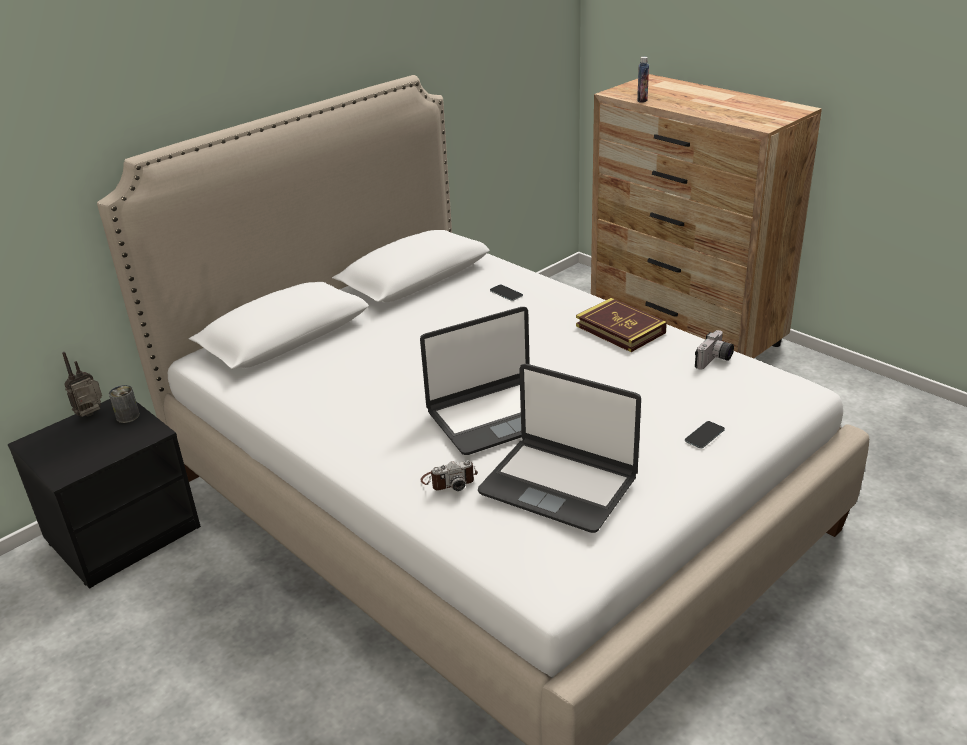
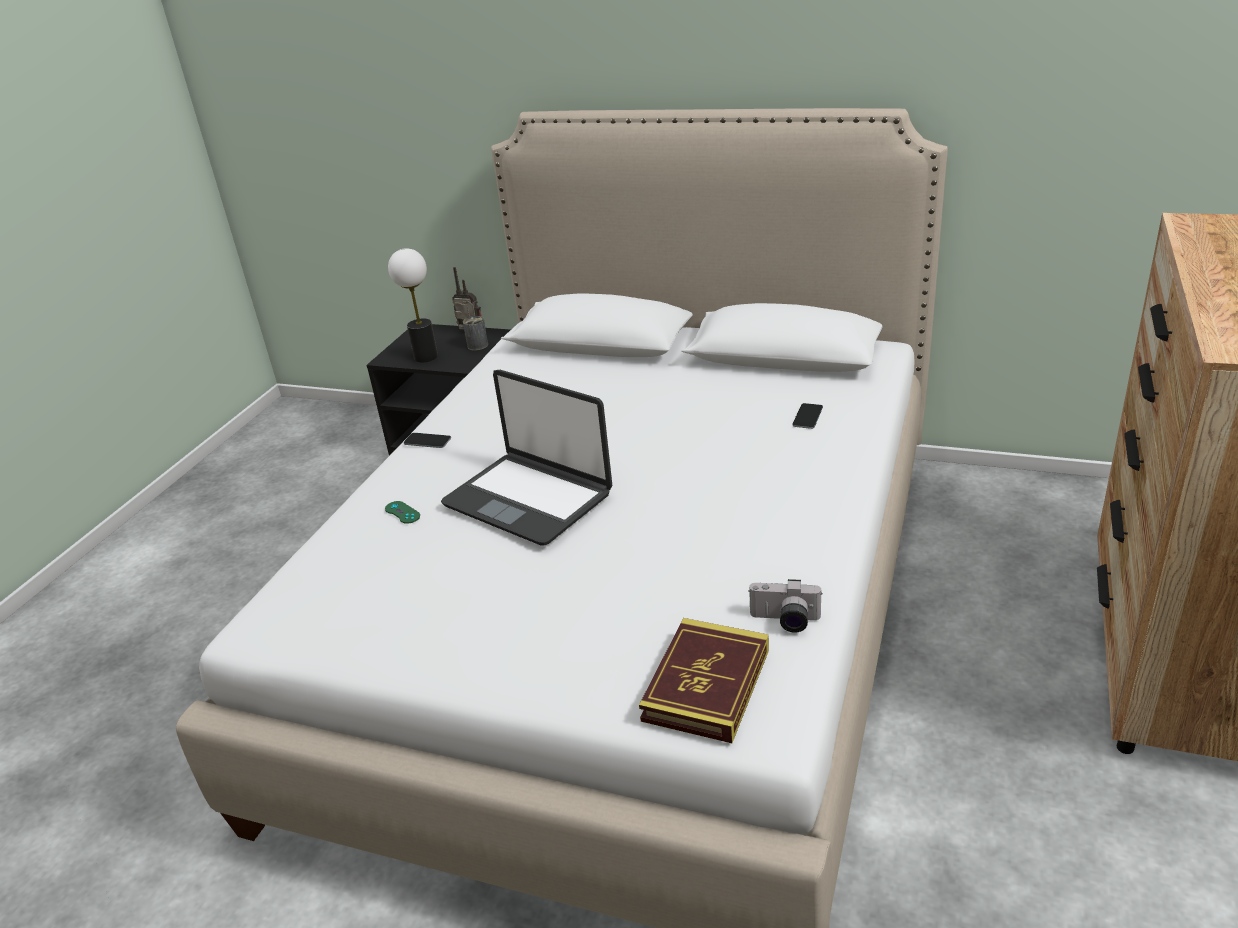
camera: 65 degrees right, 0 degrees up
camera [421,460,478,491] -> green game controller [385,501,420,524]
laptop [478,364,641,533] -> none
book [576,298,667,352] -> book moved to [639,618,769,743]
bottle [637,57,649,103] -> none
phone [685,421,725,448] -> phone moved to [404,433,451,448]
none -> table lamp [388,248,438,362]

